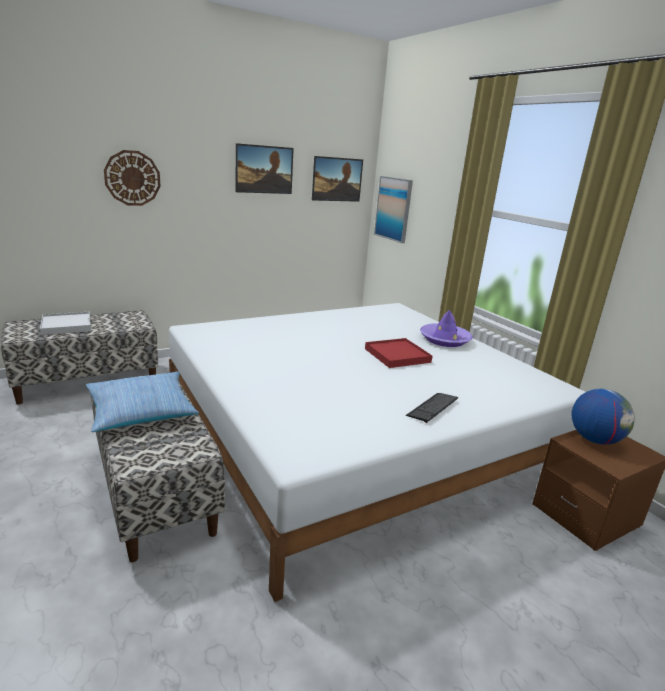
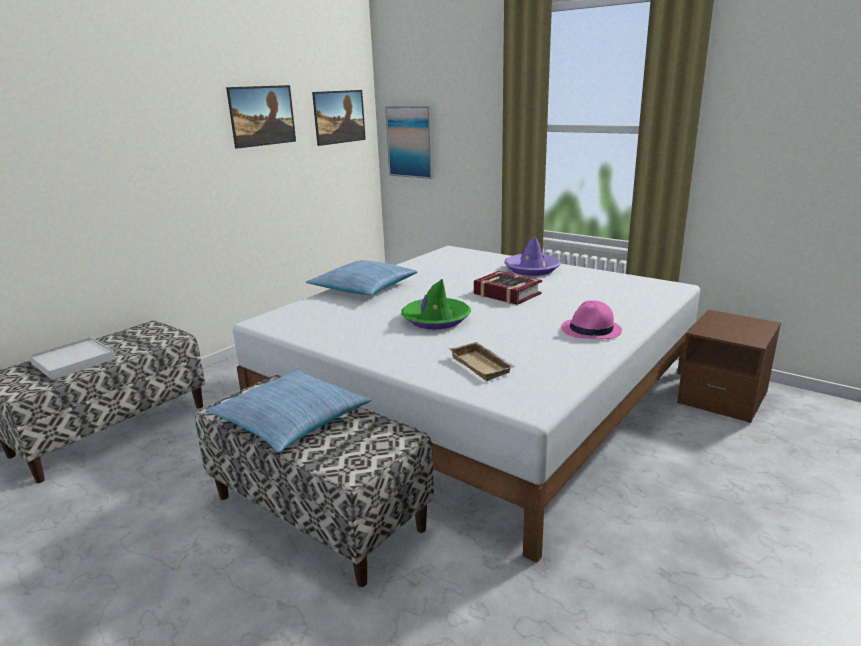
camera: 20 degrees left, 0 degrees up
wall clock [104,150,161,206] -> none
red tray [365,338,432,368] -> book [474,271,542,305]
keyboard [406,393,458,423] -> pink hat [561,300,622,339]
globe [571,389,635,445] -> none
none -> pillow [306,260,418,295]
none -> green hat [401,279,471,329]
none -> beige tray [449,342,516,381]

